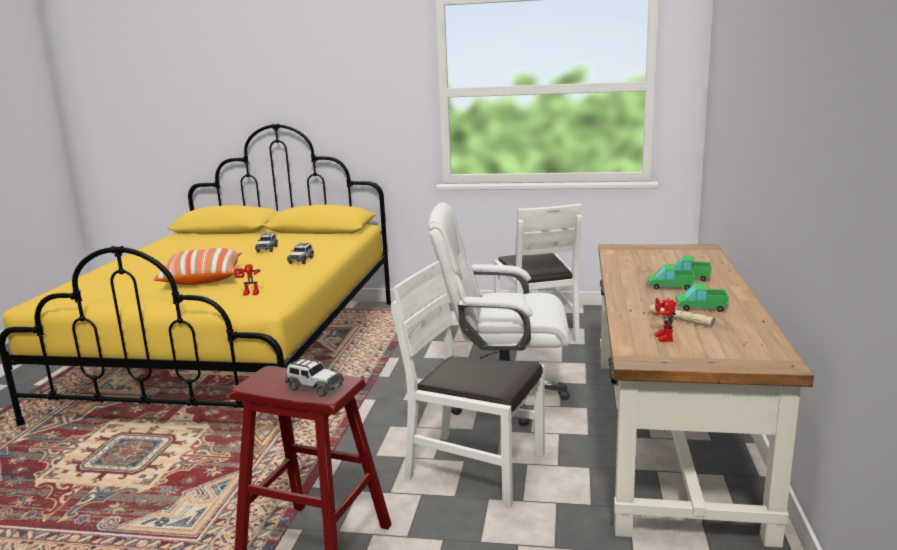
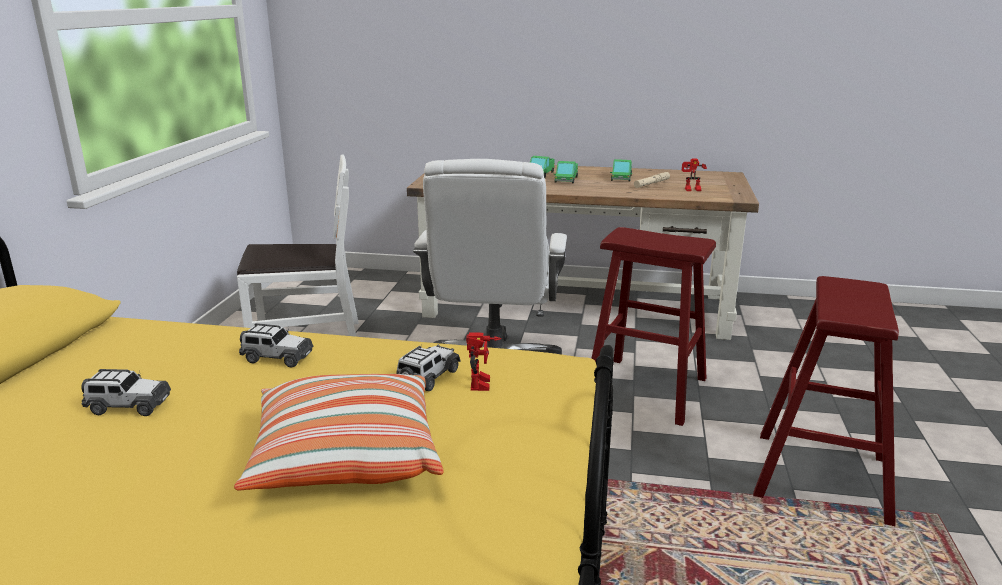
camera: 90 degrees left, 5 degrees up
toy car [285,357,344,397] -> toy car moved to [396,342,461,391]
white chair [391,261,545,508] -> red stool [591,227,716,426]

